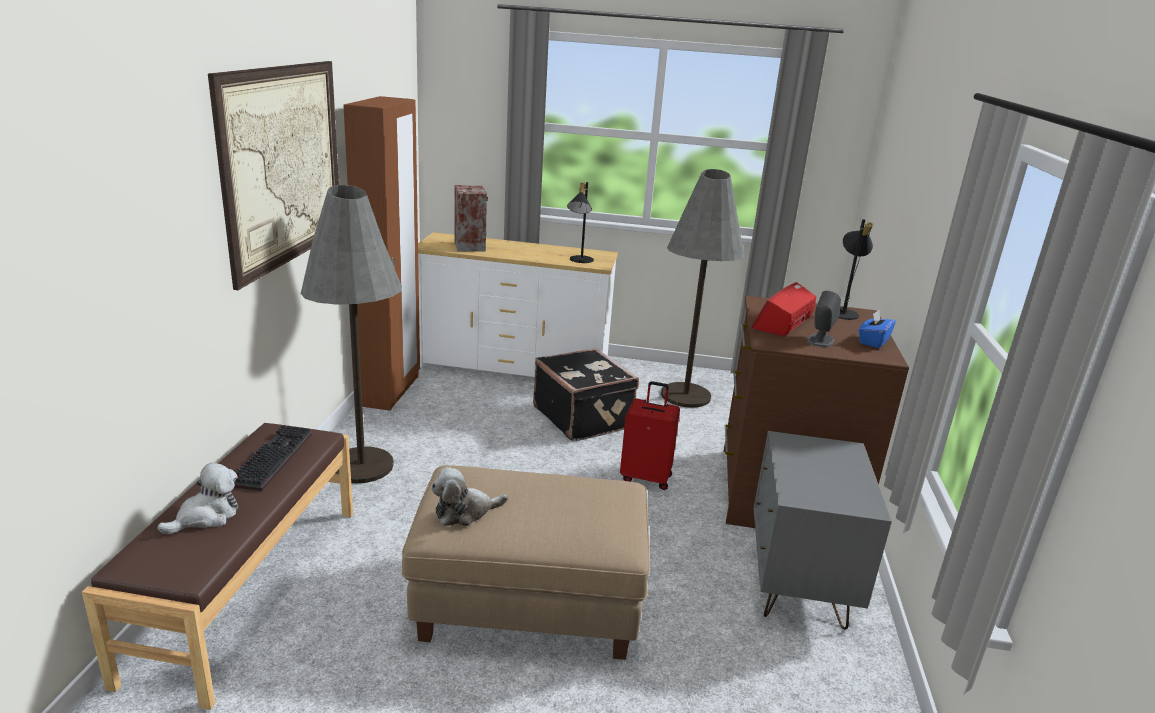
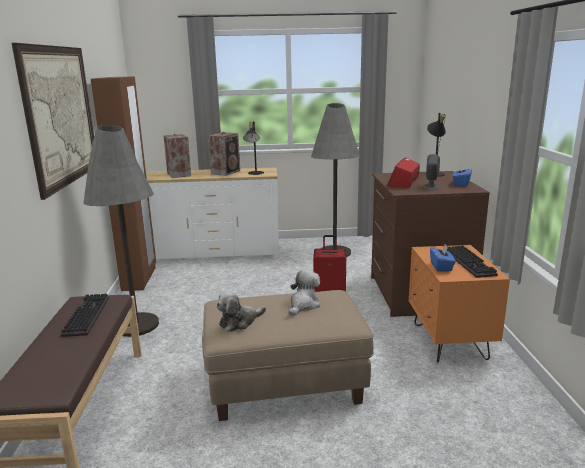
camera: 10 degrees left, 5 degrees down
plush toy [157,463,238,534] -> plush toy moved to [288,270,320,316]
black suitcase [533,348,639,441] -> none
grey nightstand [753,431,892,630] -> orange nightstand [409,245,510,362]
none -> speaker [208,132,240,176]
none -> blue tissue box [430,245,456,272]
none -> keyboard [446,246,498,278]

